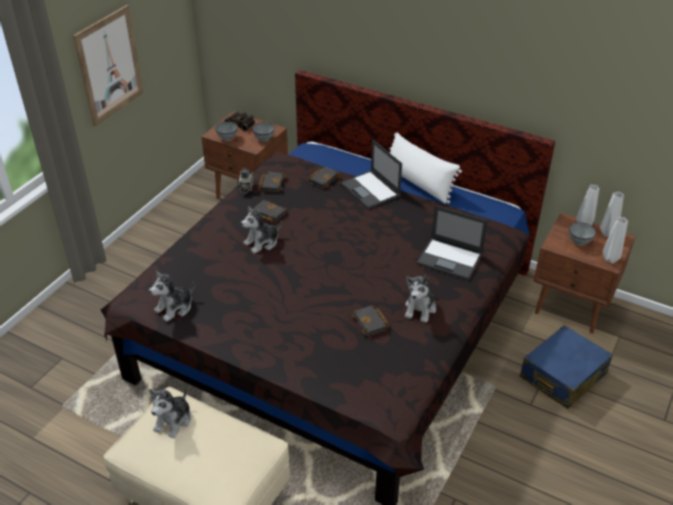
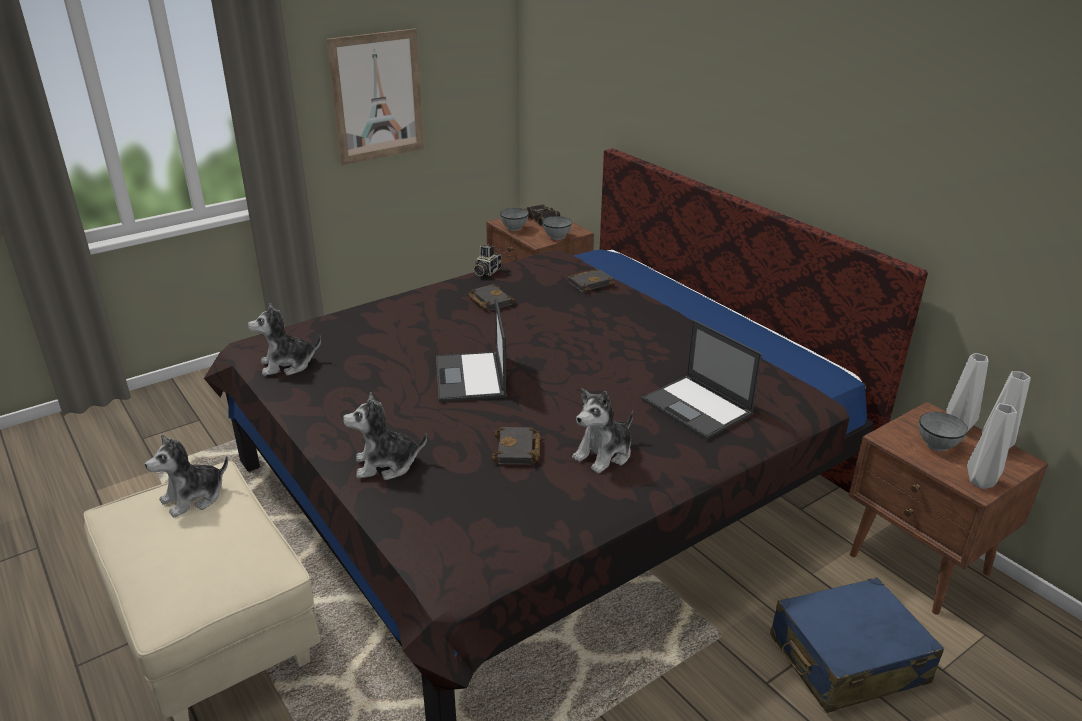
camera: 25 degrees right, 10 degrees down
plush toy [241,206,282,254] -> plush toy moved to [343,392,427,480]
black book [258,172,286,192] -> none
laptop [340,139,402,209] -> laptop moved to [436,297,507,402]
white pillow [390,132,462,204] -> none

